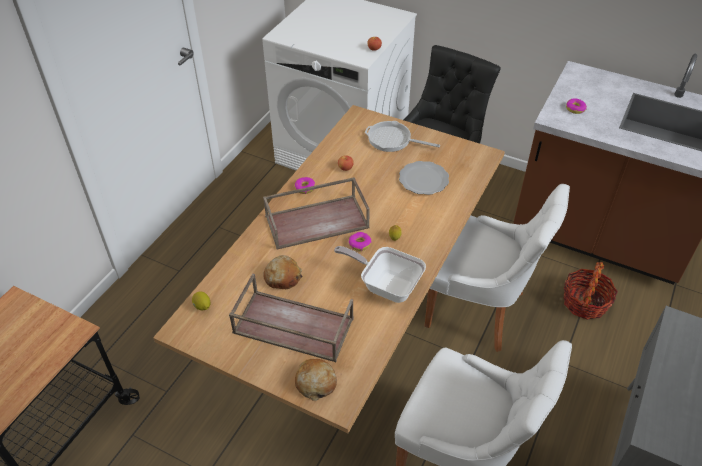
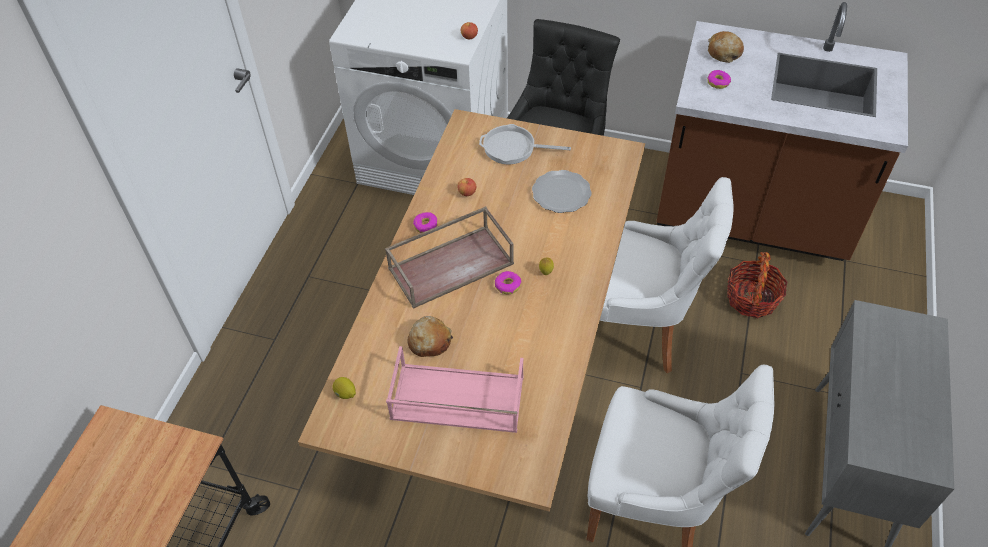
camera: 10 degrees left, 5 degrees up
brown tray [229,273,354,362] -> pink tray [386,346,524,433]
bread [295,359,337,401] -> bread moved to [708,31,744,63]
frying pan [334,246,426,303] -> none

